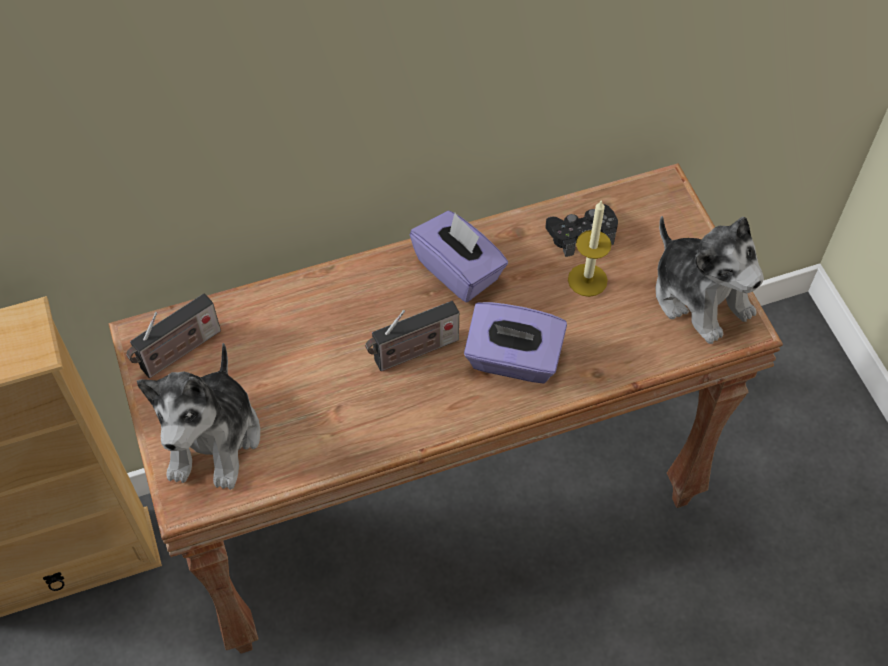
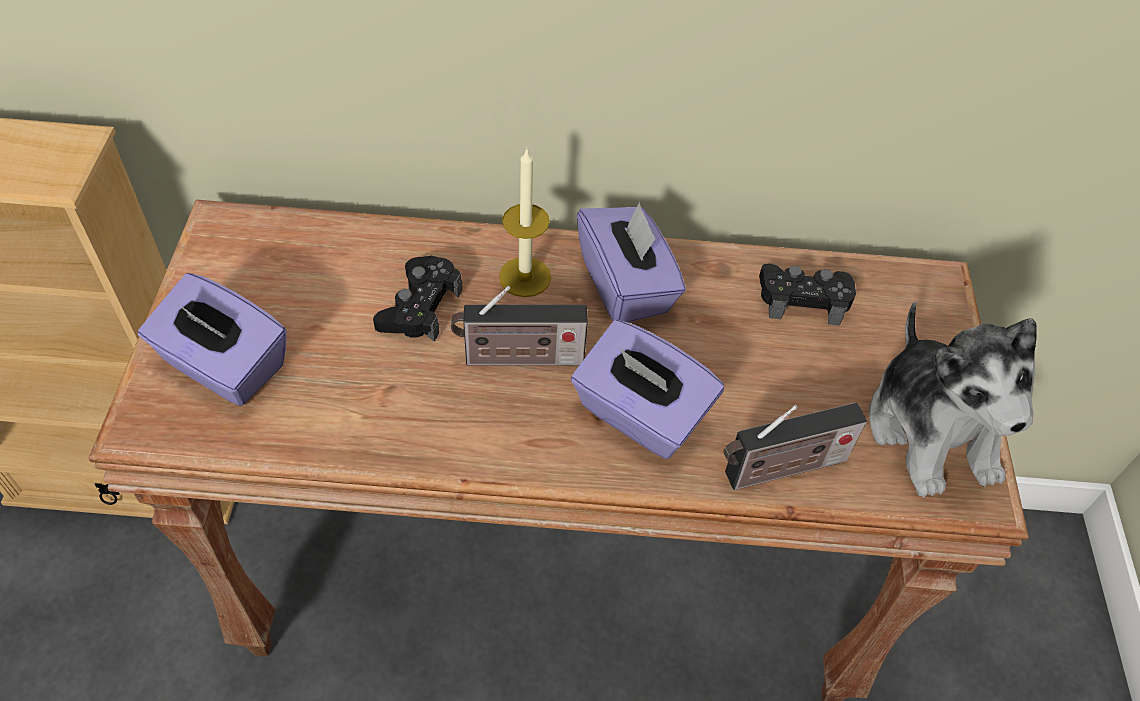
camera: 20 degrees right, 5 degrees down
radio [126,293,221,378] -> radio moved to [724,402,867,490]
plush toy [137,343,260,490] -> purple tissue box [138,273,287,406]
candle [568,201,611,297] -> candle moved to [499,147,551,297]
none -> black game controller [373,255,463,342]

